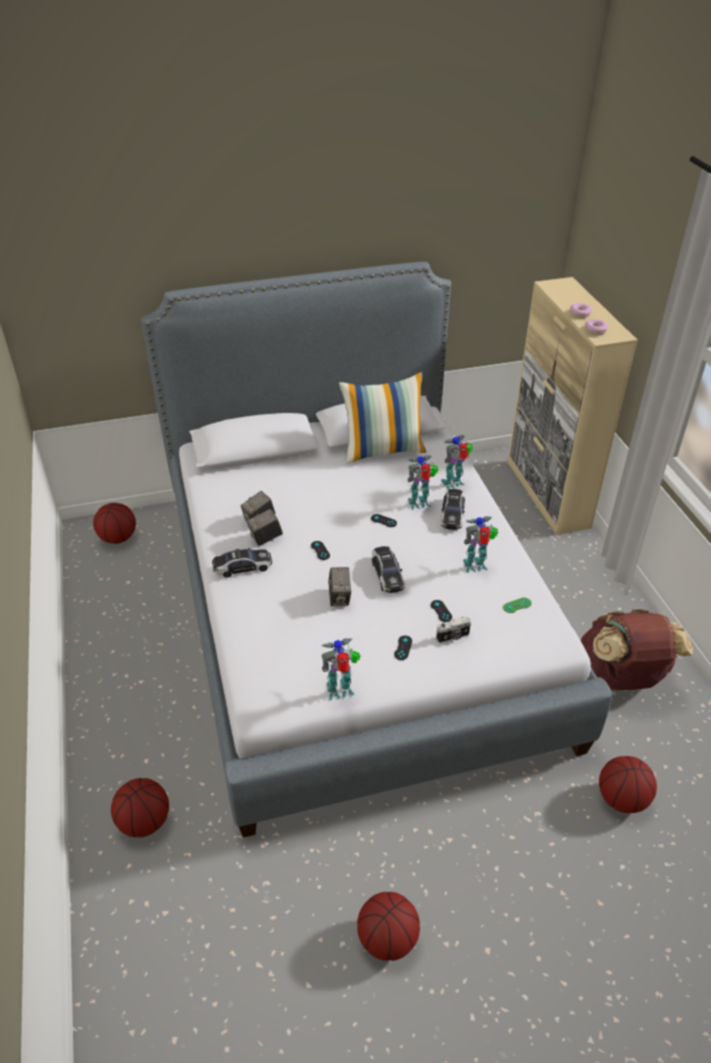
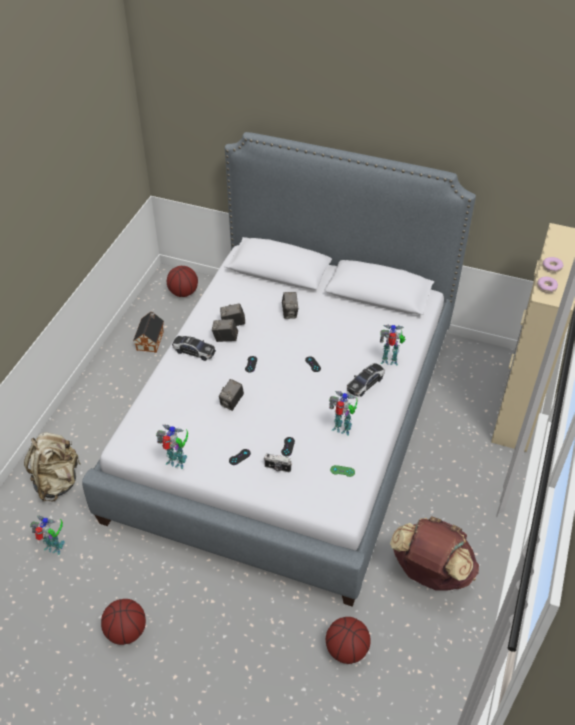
camera: 35 degrees right, 5 degrees up
basketball [111,778,169,837] -> beige backpack [24,432,80,501]
pillow [339,372,426,464] -> none
toy car [372,546,405,593] -> none
toy robot [407,455,438,510] -> toy robot moved to [30,516,65,555]
none -> toy house [133,312,164,353]
none -> camera [282,292,298,319]

